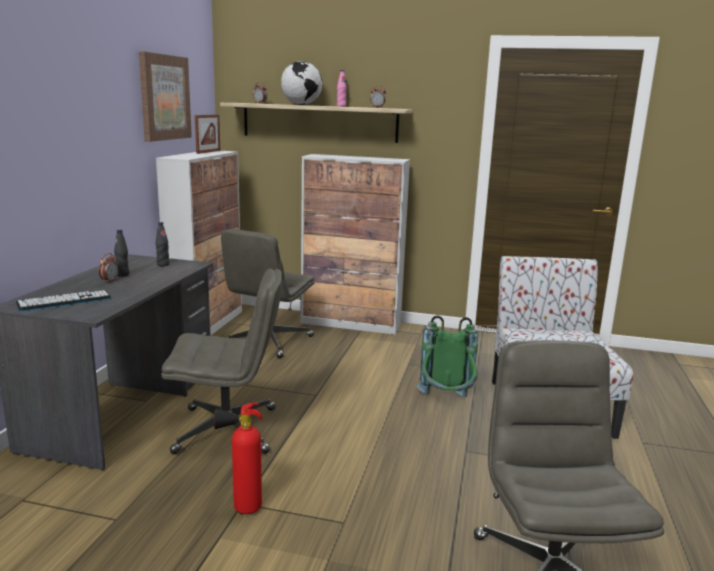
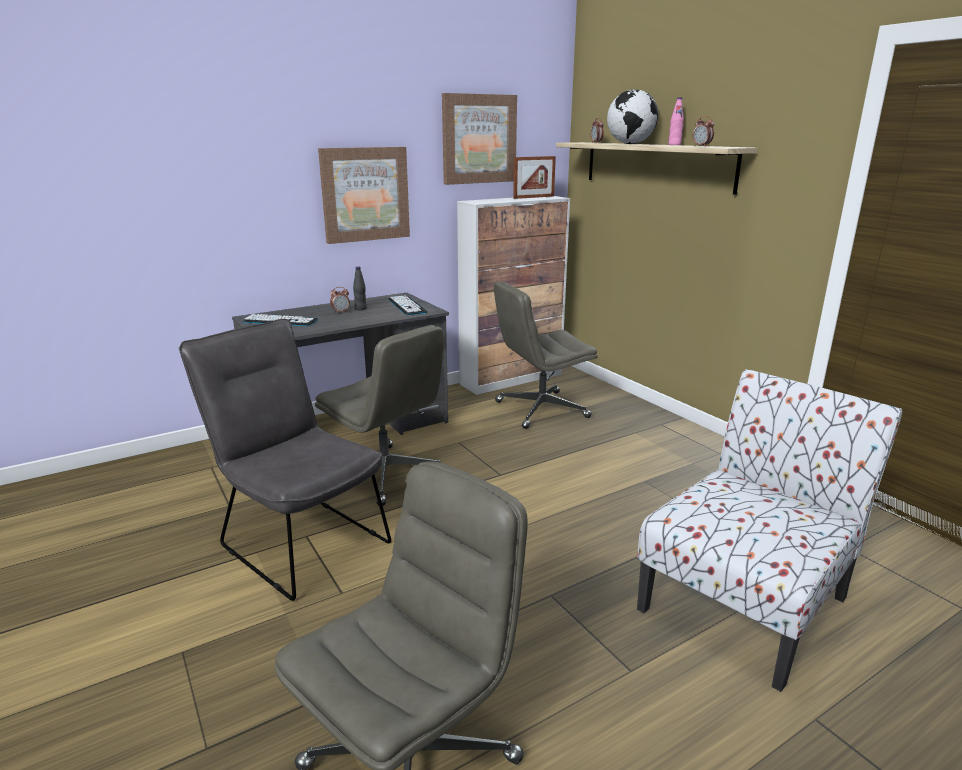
camera: 45 degrees right, 5 degrees up
black bottle [156,222,170,266] -> keyboard [389,295,427,315]
fire extinguisher [214,403,262,514] -> grey chair [179,319,391,601]
cabinet [301,154,410,335] -> none
green backpack [417,315,478,397] -> none
none -> picture [318,147,410,244]

